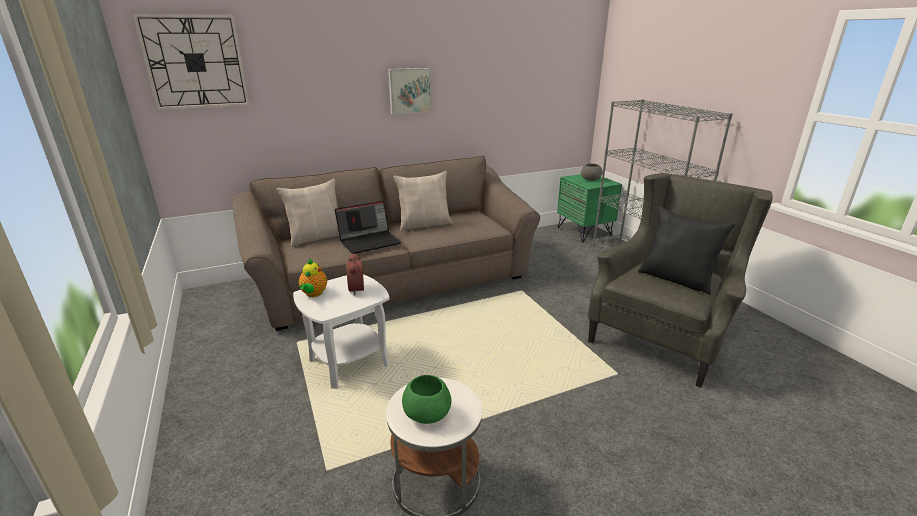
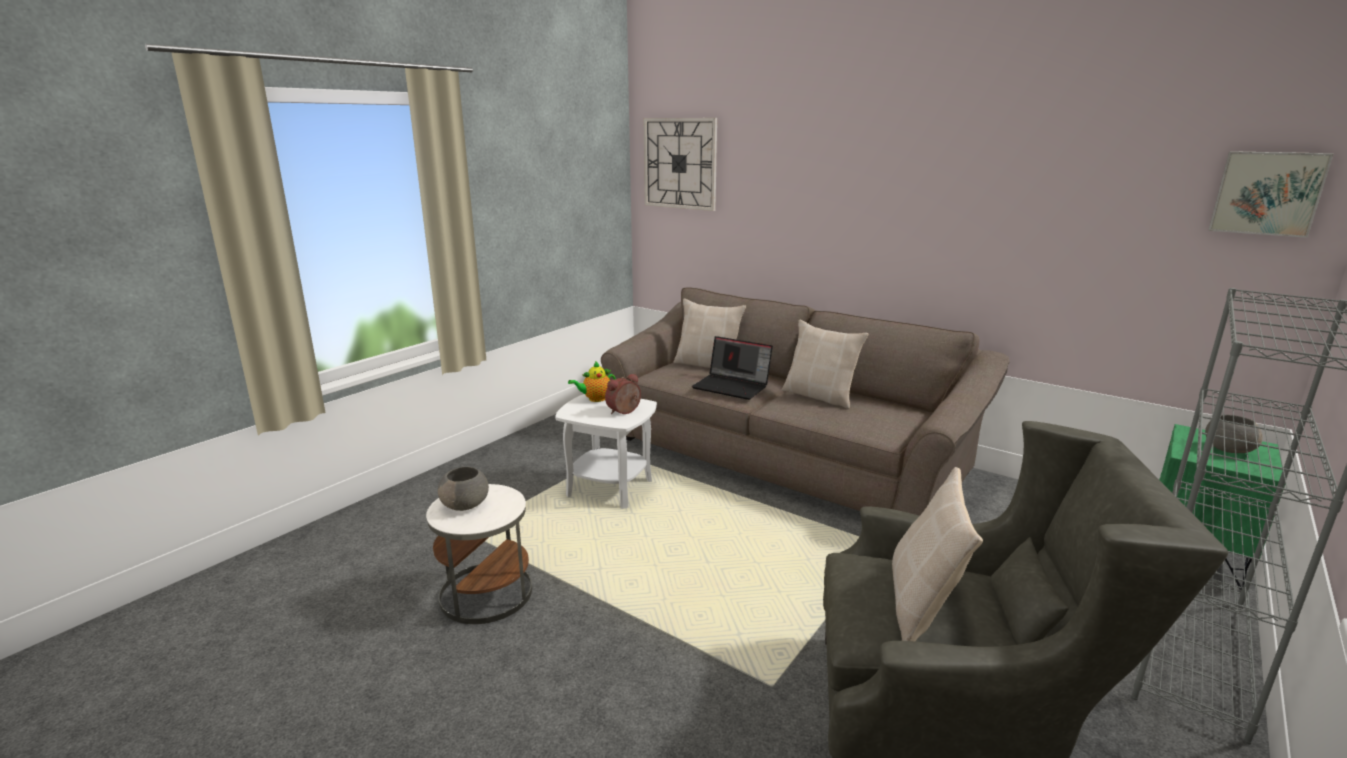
camera: 60 degrees right, 5 degrees down
picture [388,68,432,114] -> picture moved to [1209,151,1333,238]
green bowl [402,375,451,424] -> grey bowl [438,467,489,511]
black pillow [638,206,735,295] -> beige pillow [892,467,983,641]

